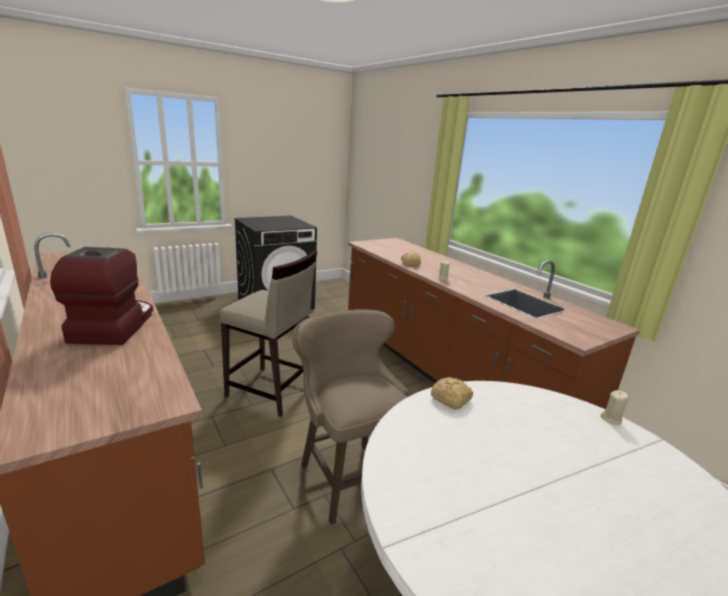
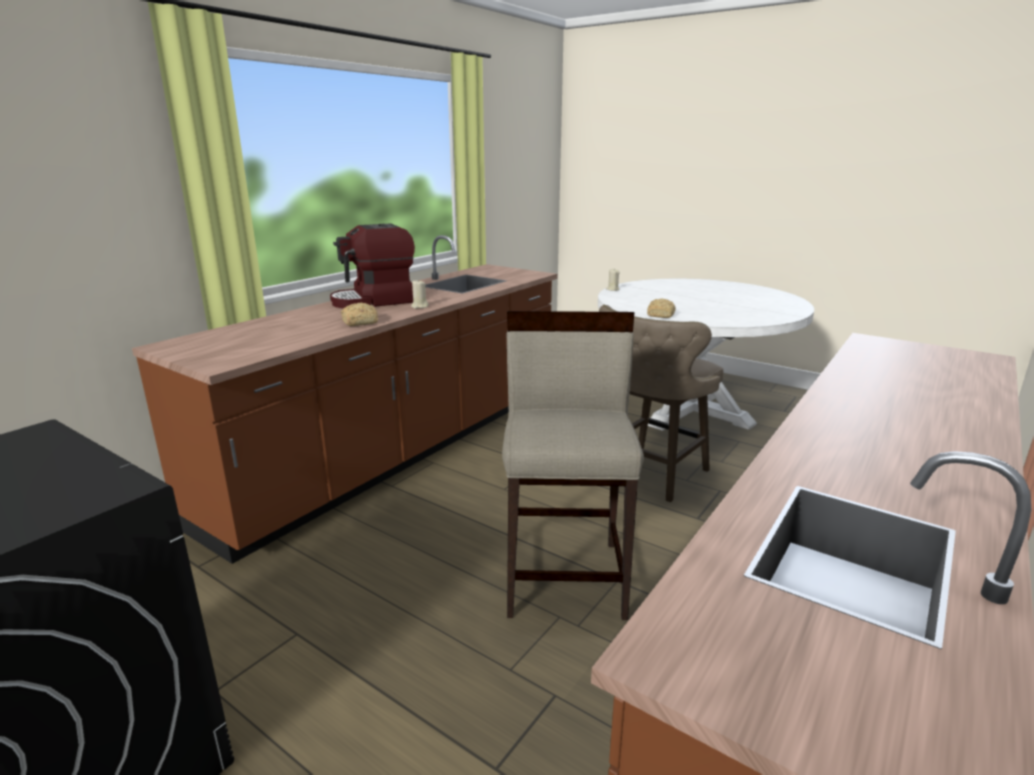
camera: 110 degrees left, 0 degrees up
coffee machine [50,247,153,345] -> coffee machine moved to [330,223,415,308]

